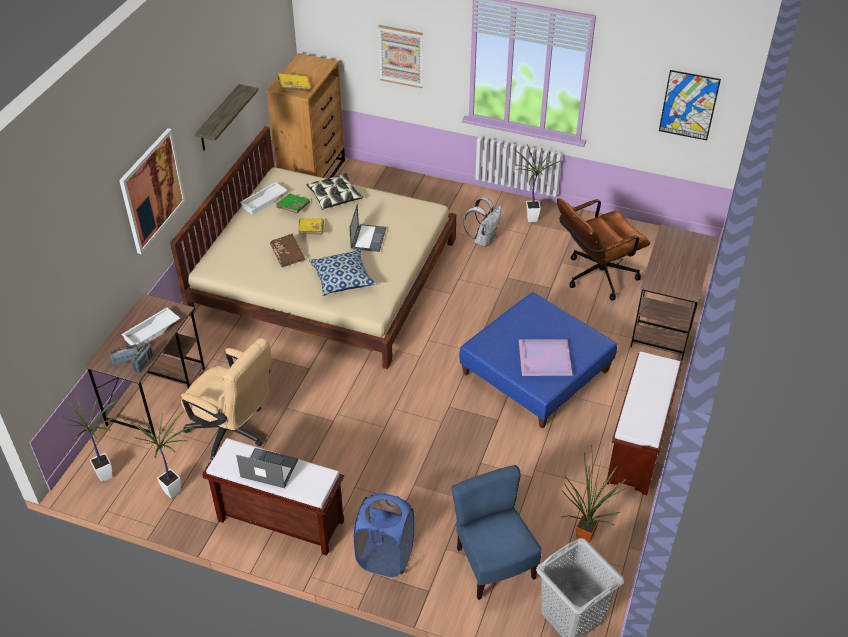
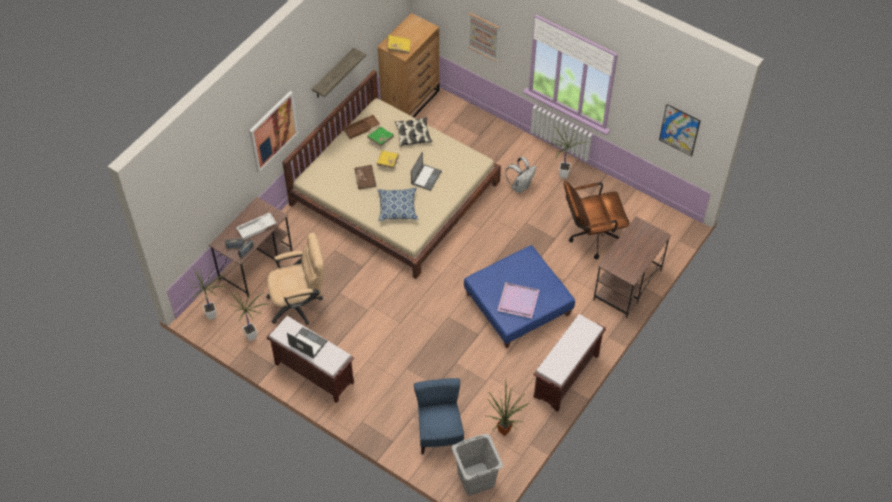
camera: 15 degrees right, 10 degrees up
beige office chair [181,338,271,460] -> beige office chair turned 60 degrees counterclockwise [266,233,325,325]
white tray [240,182,288,215] -> brown tray [343,115,380,139]
blue laundry basket [354,493,414,577] -> none

